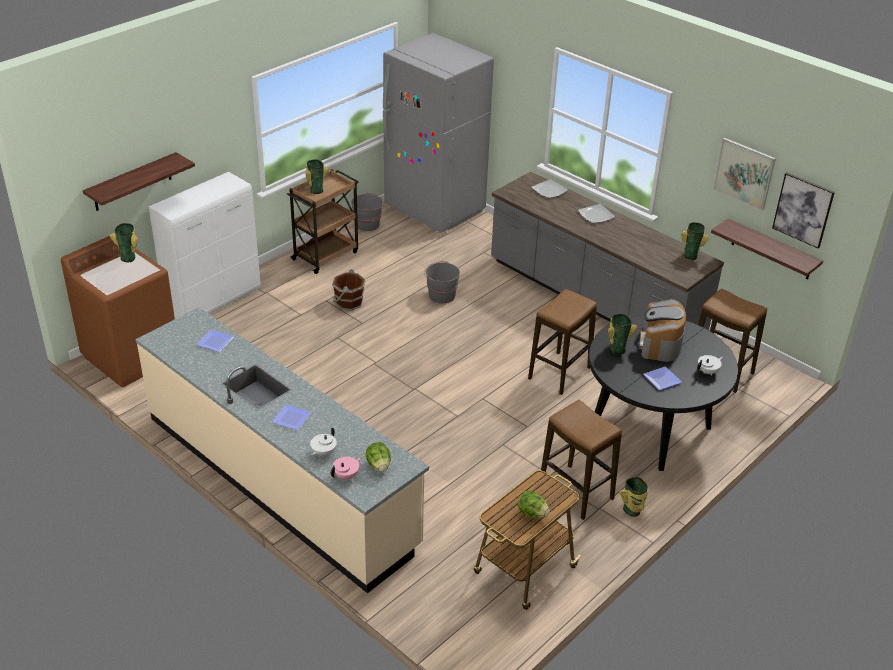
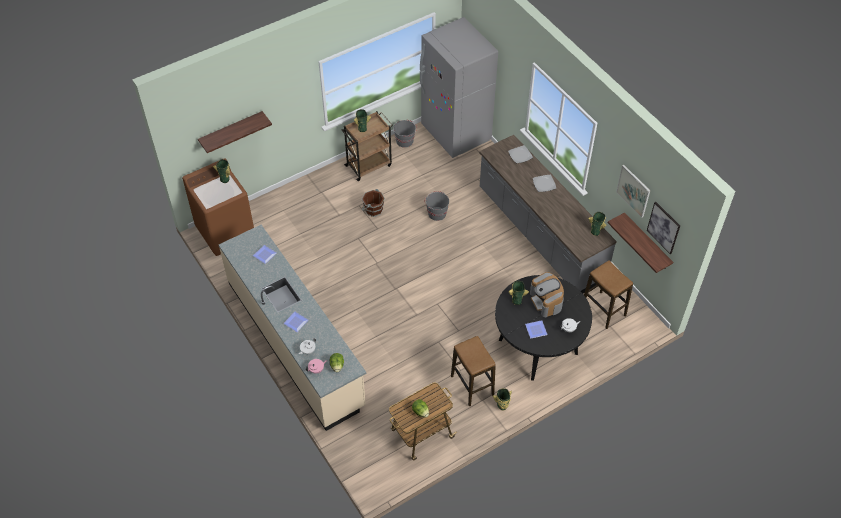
camera: 15 degrees right, 15 degrees up
white cabinet [149,172,261,319] -> none
stool [528,289,597,395] -> none
coffee machine [639,299,686,362] -> coffee machine turned 45 degrees counterclockwise [530,272,564,317]

